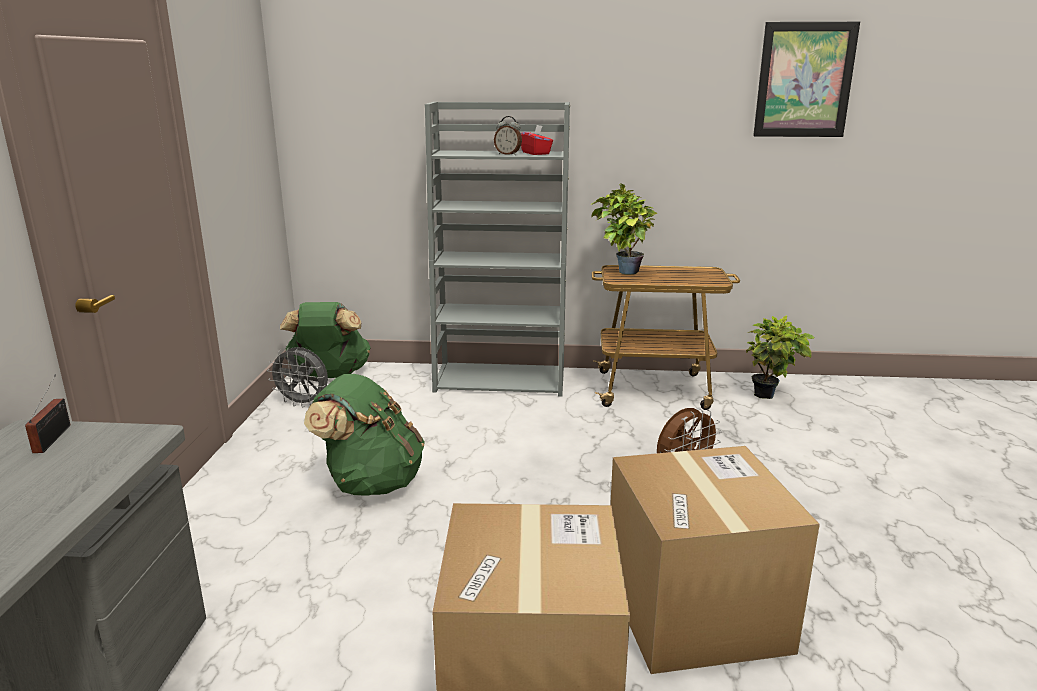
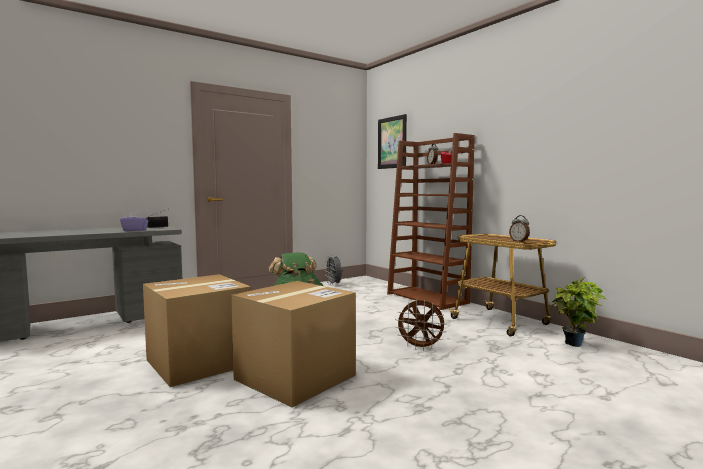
camera: 50 degrees right, 15 degrees down
green backpack [280,302,371,378] -> none
grey bookcase [425,102,570,396] -> brown bookcase [387,133,475,310]
potted plant [591,184,657,274] -> none
picture [753,22,860,137] -> picture moved to [378,114,407,169]
none -> purple tissue box [120,212,148,231]
none -> alarm clock [509,215,530,242]

